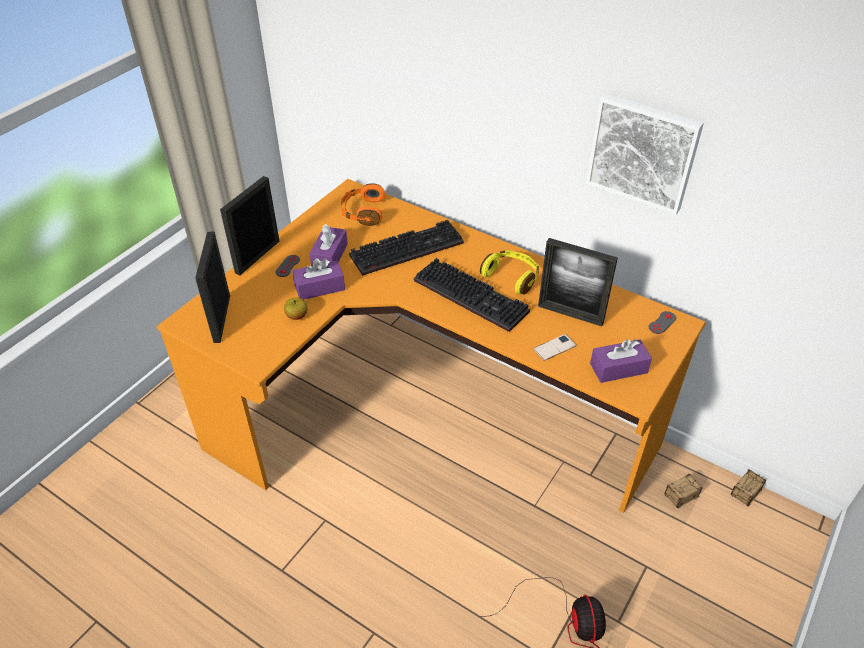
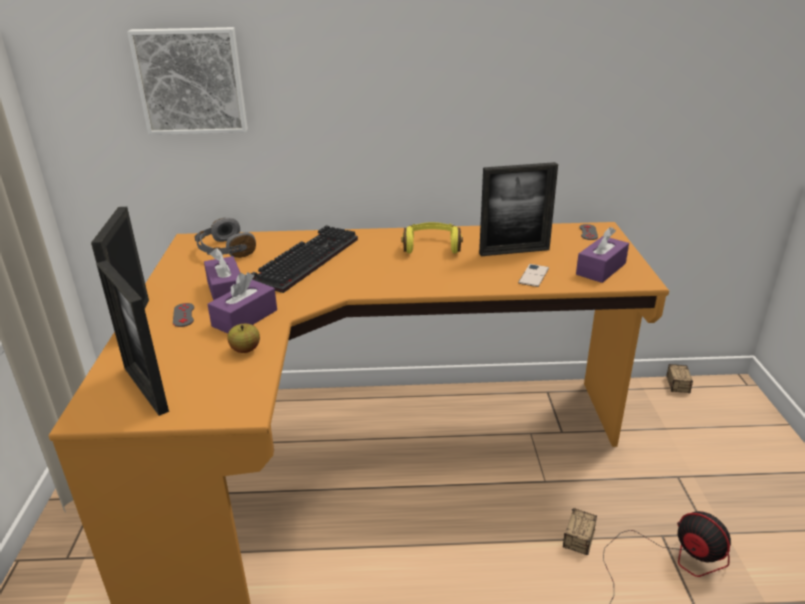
camera: 35 degrees left, 15 degrees down
orange headphones [341,184,385,226] -> grey headphones [194,218,256,258]
keyboard [414,258,530,332] -> none
picture [586,93,704,215] -> picture moved to [127,27,248,135]
storage box [664,474,702,508] -> storage box moved to [563,508,597,556]

